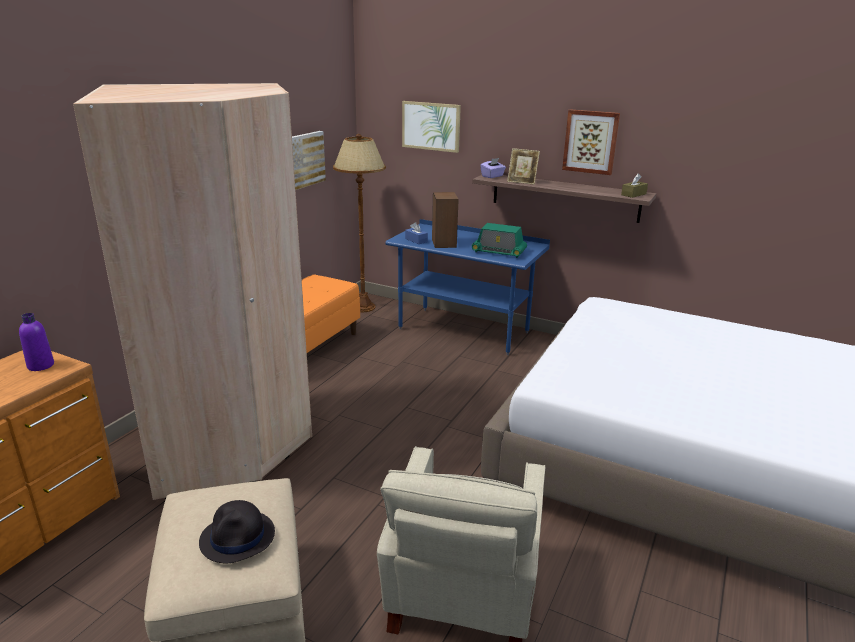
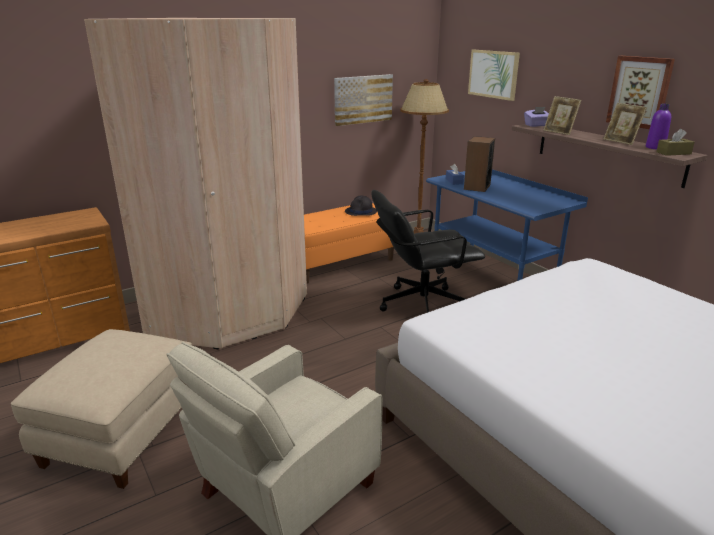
camera: 30 degrees right, 0 degrees up
purple bottle [19,313,54,371] -> purple bottle moved to [646,104,671,149]
black hat [199,500,275,563] -> black hat moved to [345,196,377,216]
radio [472,223,527,258] -> none
none -> black office chair [371,190,485,313]
none -> picture frame [604,103,647,145]

